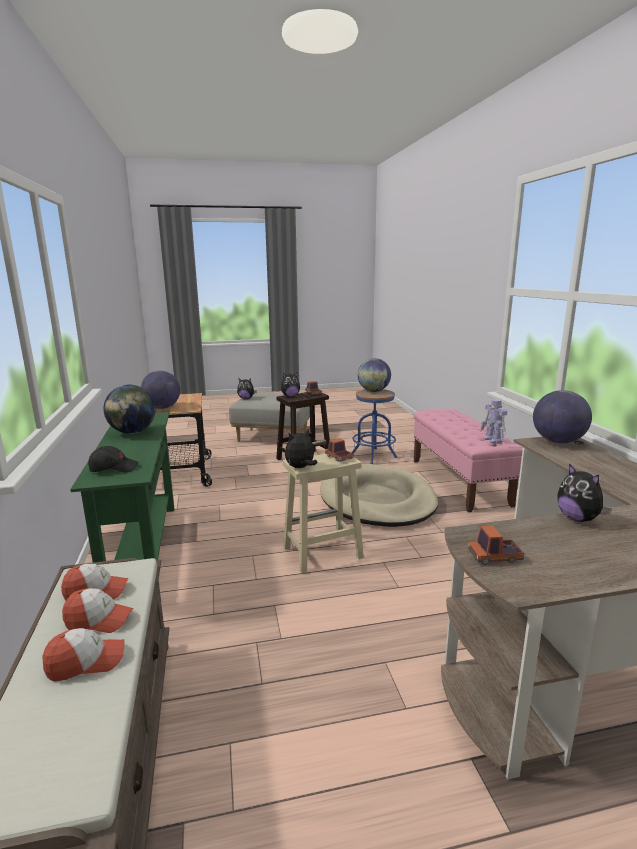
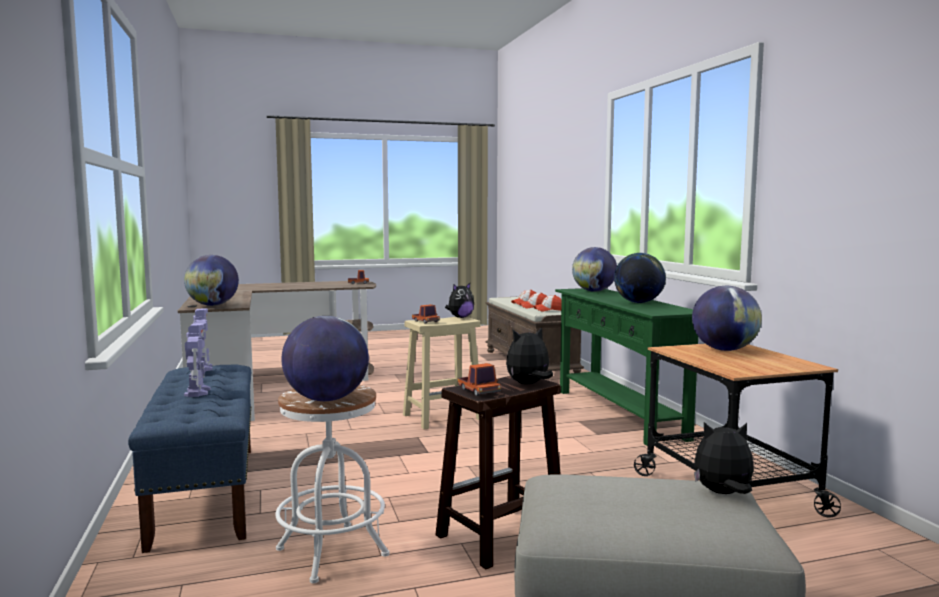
camera: 175 degrees right, 10 degrees down
black cap [88,446,139,473] -> globe [572,247,617,292]
beige dog bed [320,464,438,527] -> none
blue stool [351,389,397,464] -> white stool [275,385,390,583]
pink bench [413,409,523,513] -> blue bench [128,365,251,553]
plush toy [557,463,612,522] -> none
none -> toy robot [184,323,211,397]

